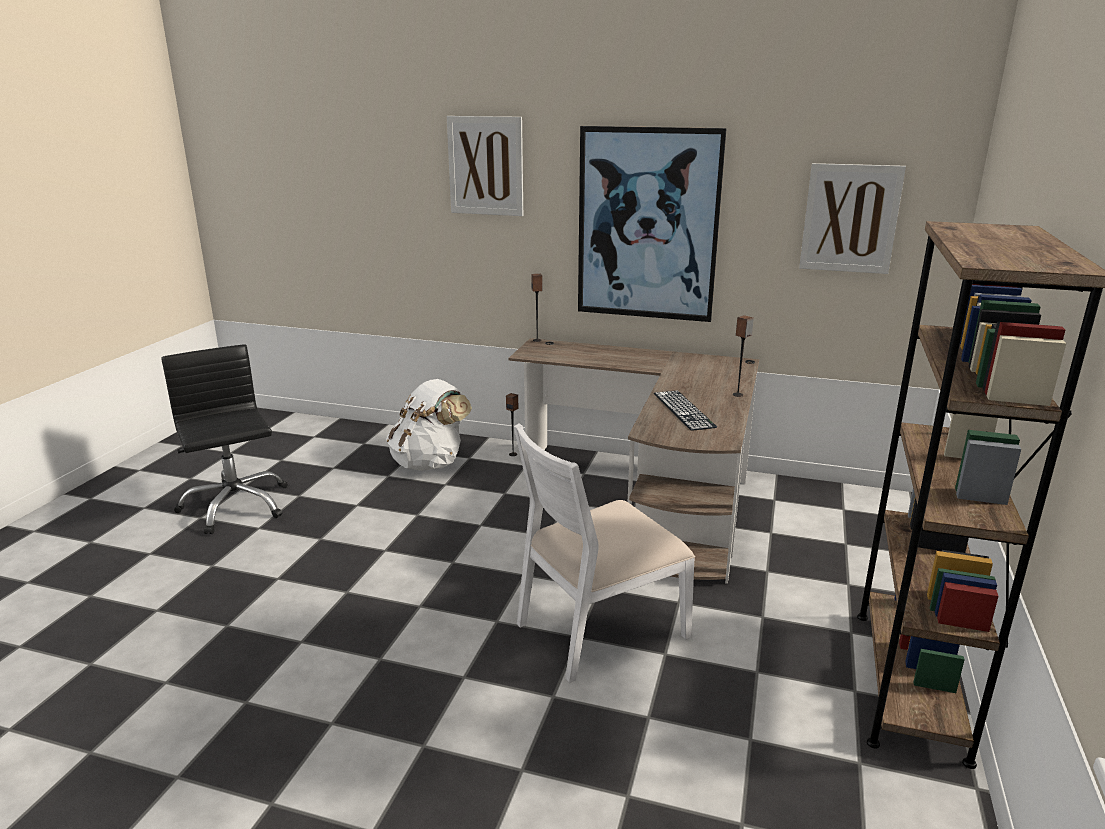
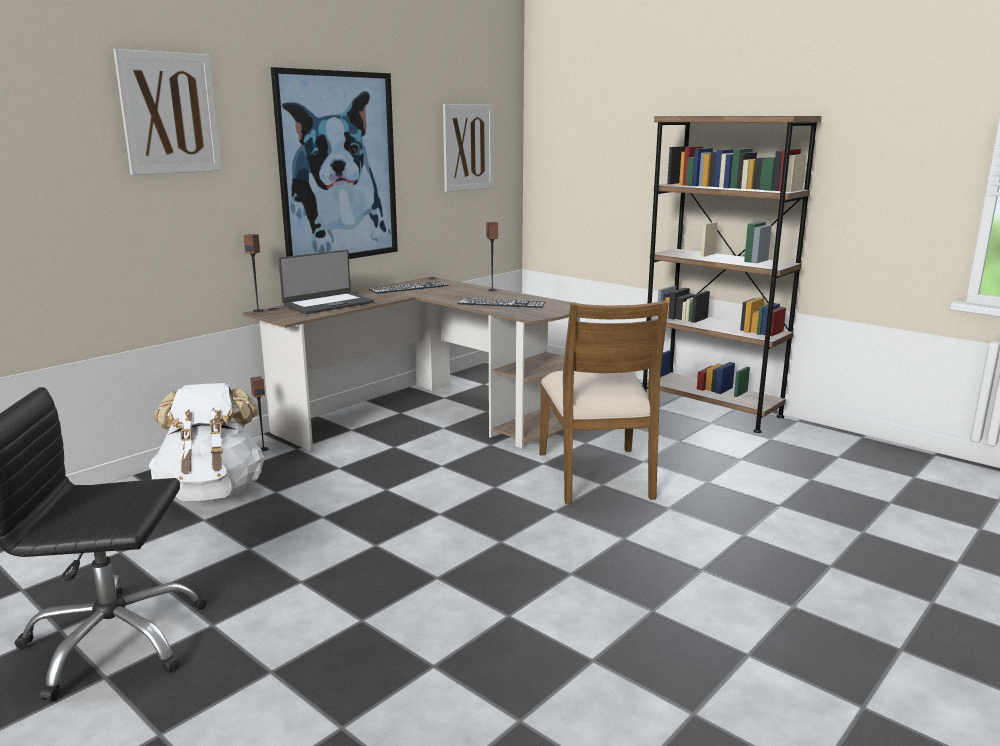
camera: 65 degrees left, 5 degrees down
white chair [514,424,695,683] -> brown chair [539,300,668,504]
none -> laptop [278,250,374,314]
none -> keyboard [369,281,449,294]

